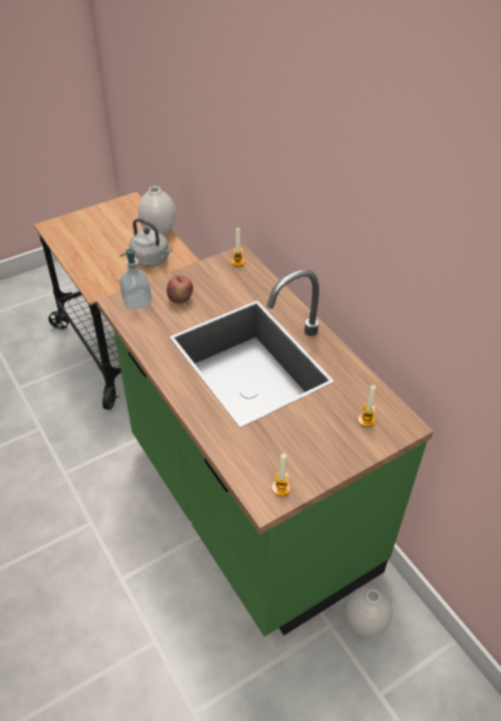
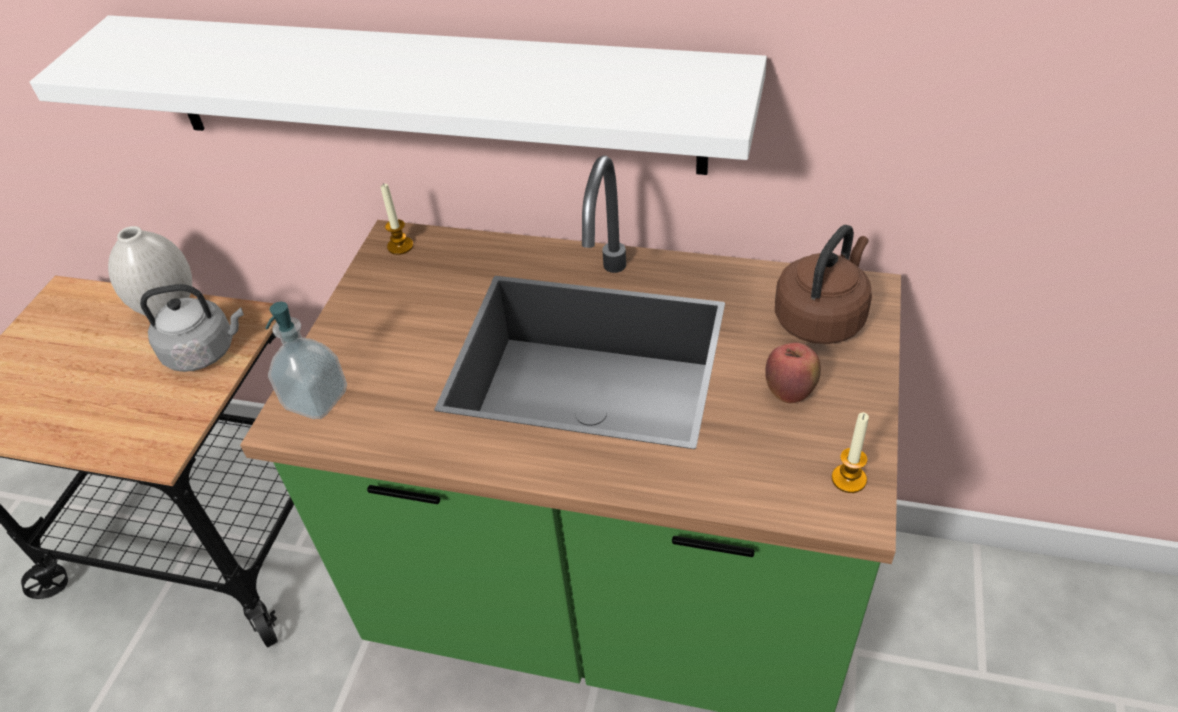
camera: 40 degrees left, 0 degrees up
apple [167,275,193,303] -> apple moved to [765,343,821,403]
white vase [345,586,393,637] -> none
candle [358,385,376,427] -> brown kettle [775,225,872,344]
none -> white shelf [30,15,767,175]

